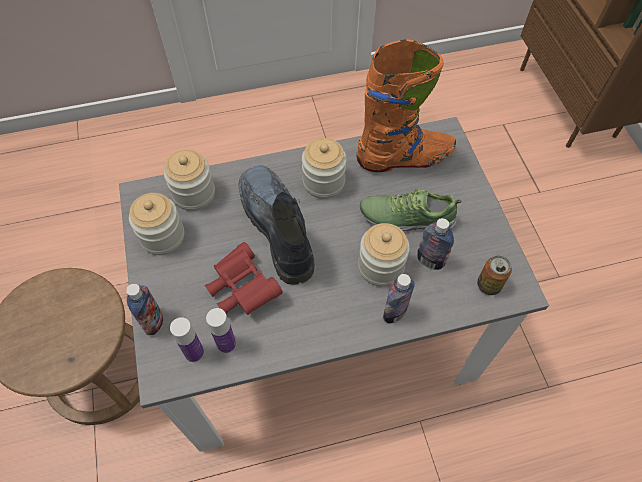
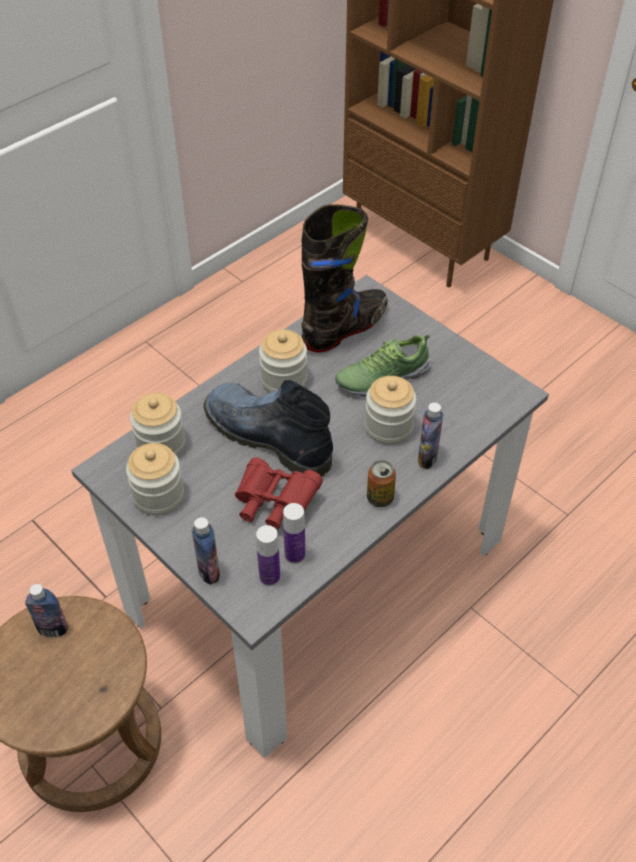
camera: 30 degrees left, 10 degrees down
orange boot [356,39,456,172] -> black boot [301,204,388,353]
bottle [417,218,454,270] -> bottle moved to [25,584,68,638]
can [477,256,512,295] -> can moved to [367,460,396,507]

